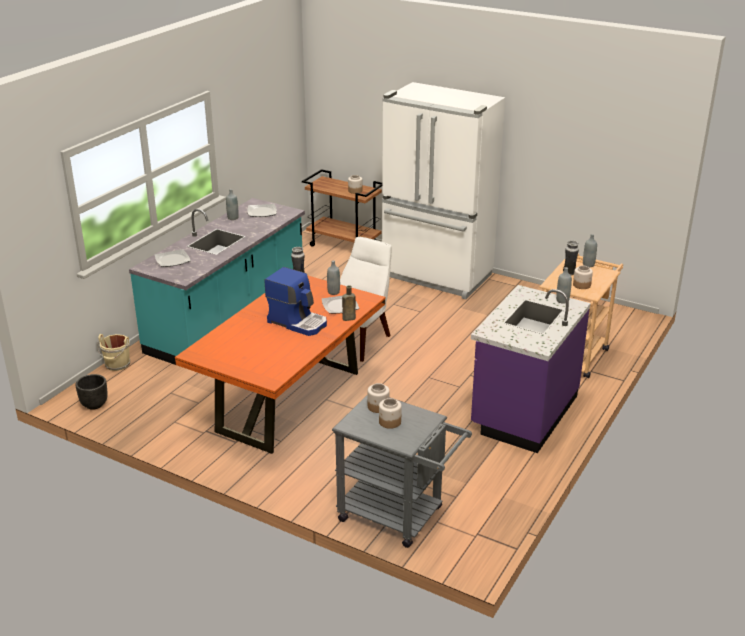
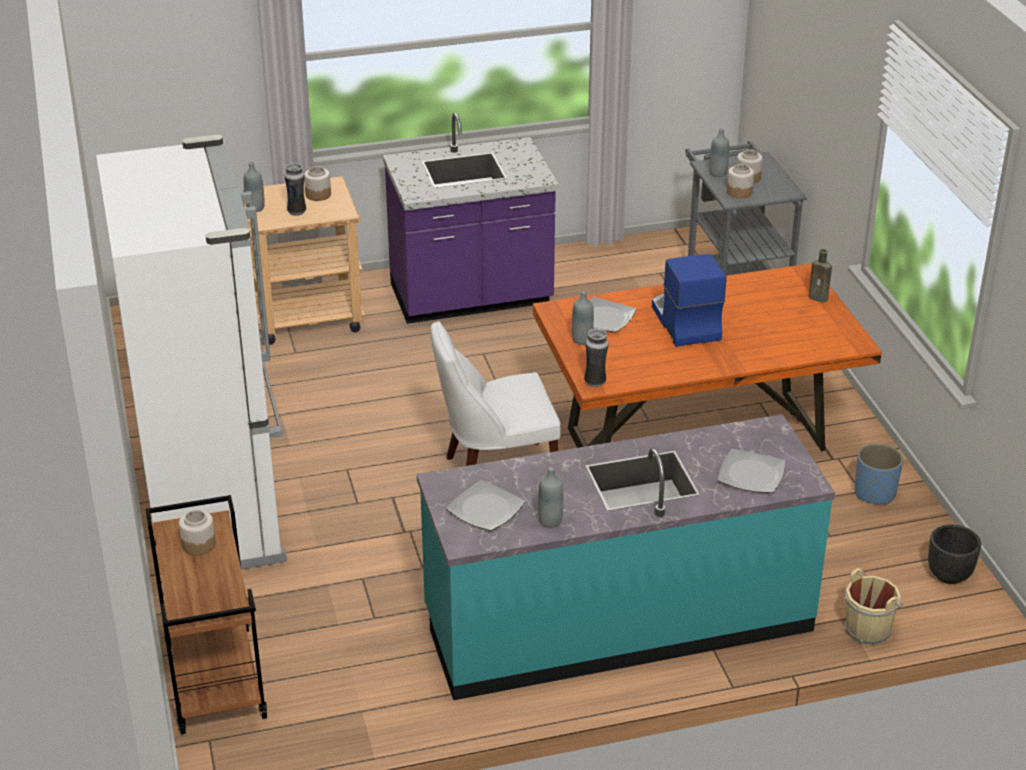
camera: 135 degrees left, 5 degrees up
brown bottle [342,285,356,321] -> brown bottle moved to [809,249,832,302]
grey bottle [556,267,572,303] -> grey bottle moved to [710,128,729,177]
none -> blue planter [854,443,903,505]

